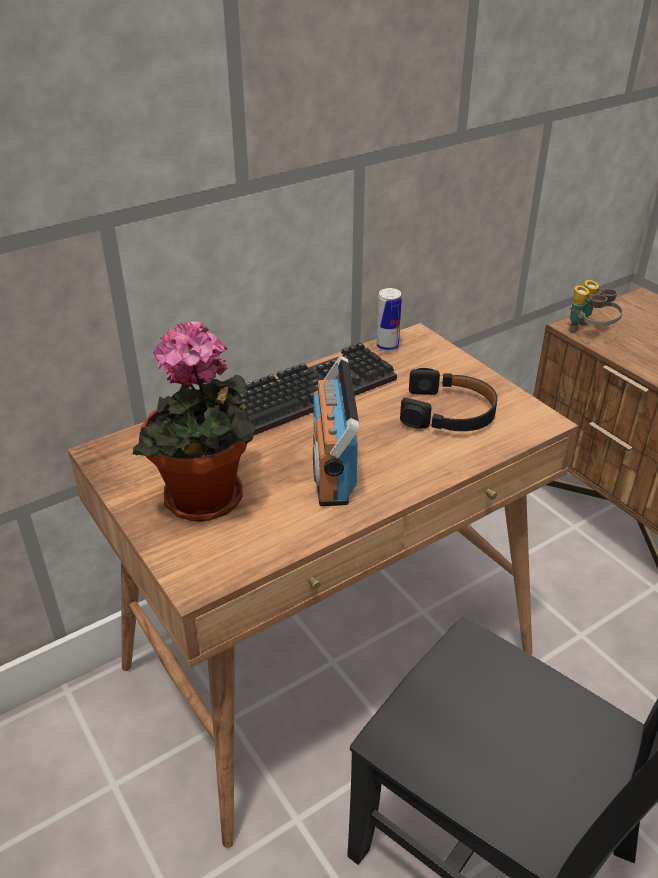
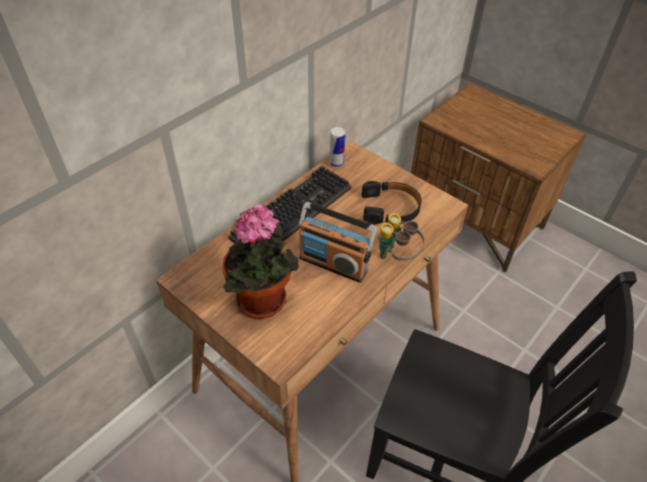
camera: 15 degrees left, 10 degrees up
radio [313,356,359,506] -> radio turned 45 degrees counterclockwise [299,202,377,283]
binoculars [570,280,623,333] -> binoculars moved to [378,213,425,261]

